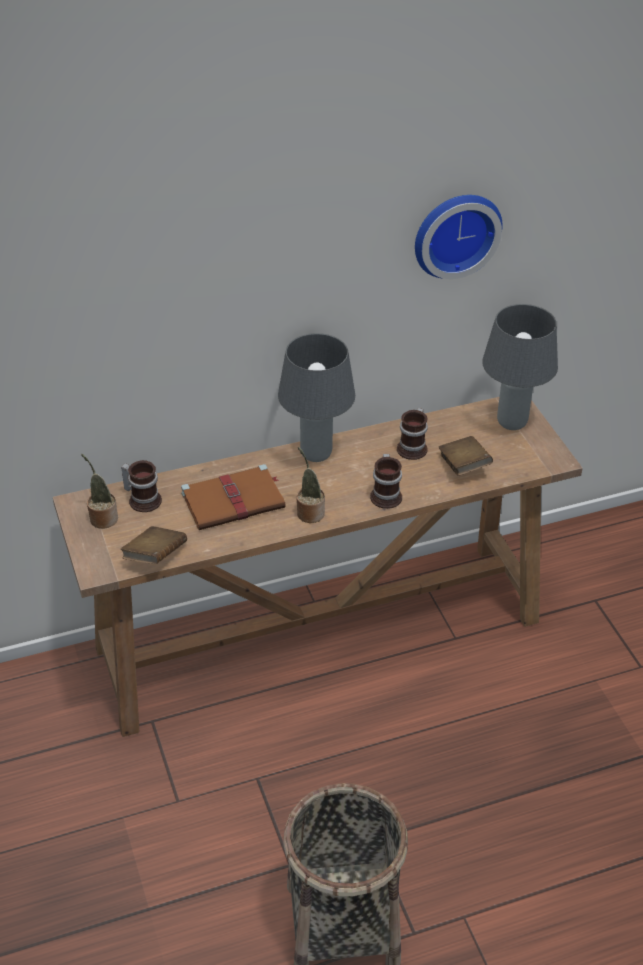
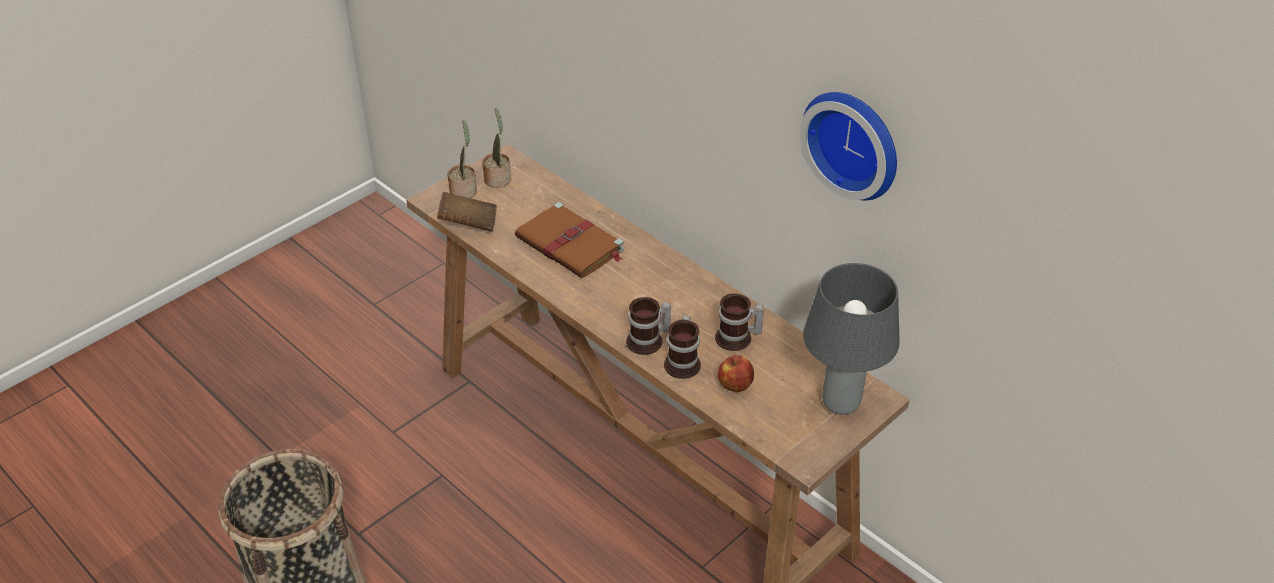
camera: 65 degrees right, 0 degrees up
mug [121,460,162,512] -> mug moved to [664,316,701,379]
grey table lamp [278,333,355,462] -> none
potted plant [296,447,325,523] -> potted plant moved to [447,120,477,198]
brown book [438,436,493,476] -> apple [718,355,754,392]

